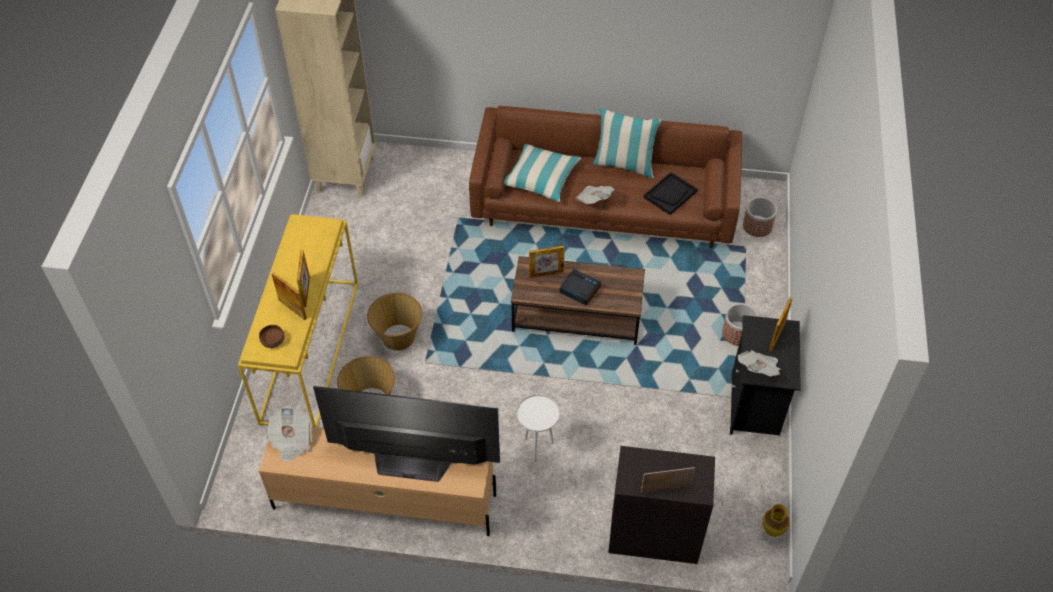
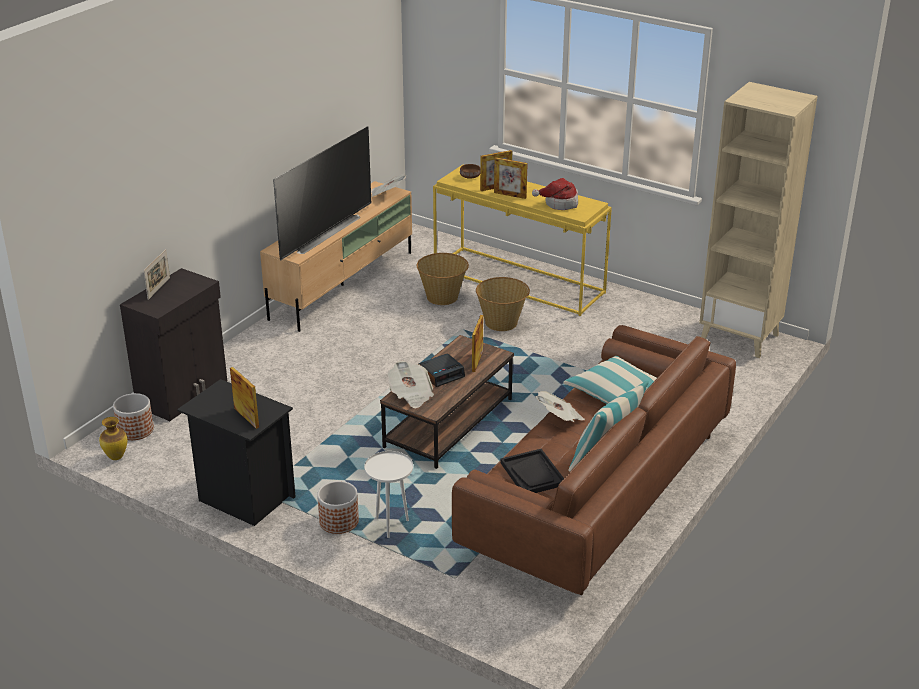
camera: 115 degrees right, 20 degrees down
white side table [517,394,560,462] -> white side table moved to [364,451,413,538]
newspaper [738,350,780,377] -> newspaper moved to [388,360,434,408]
planter [743,197,777,237] -> planter moved to [113,393,154,440]
none -> hat [532,178,578,210]

